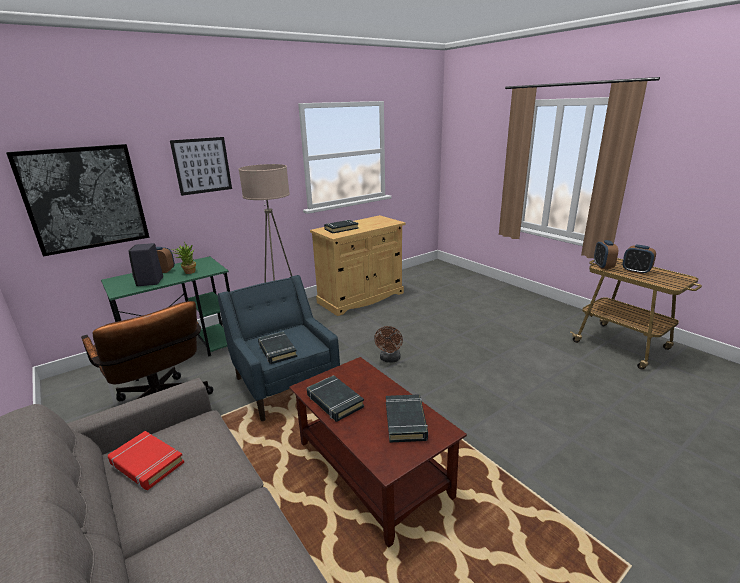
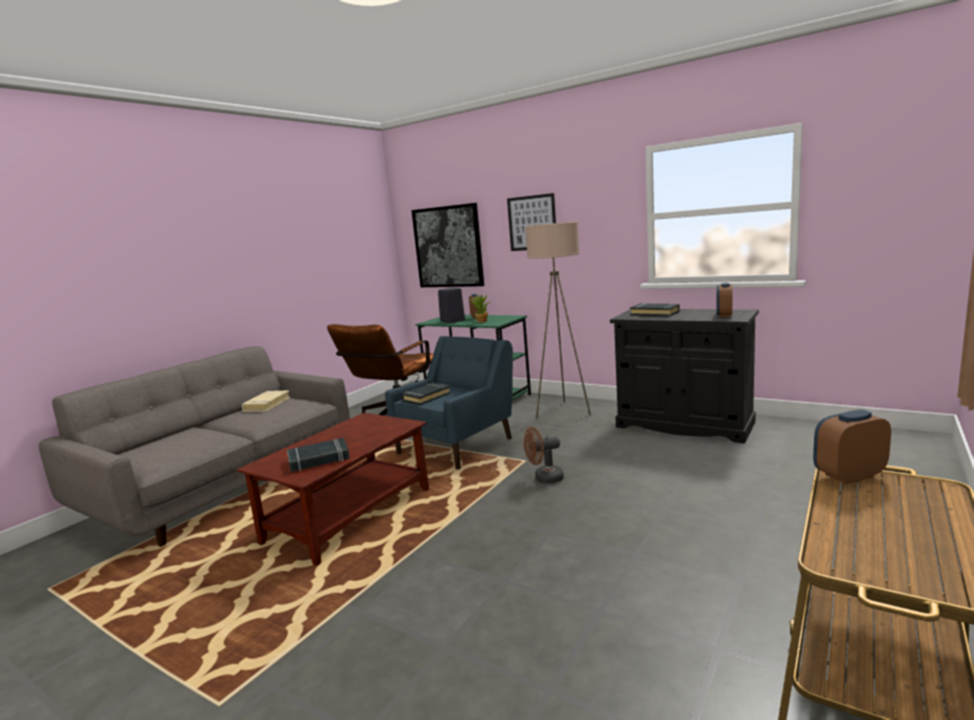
camera: 70 degrees right, 10 degrees down
red book [108,431,184,490] -> beige book [241,390,290,412]
black book [307,375,364,422] -> none
beige cabinet [310,215,405,316] -> black cabinet [610,309,759,444]
alarm clock [622,245,656,274] -> alarm clock moved to [717,283,732,317]

